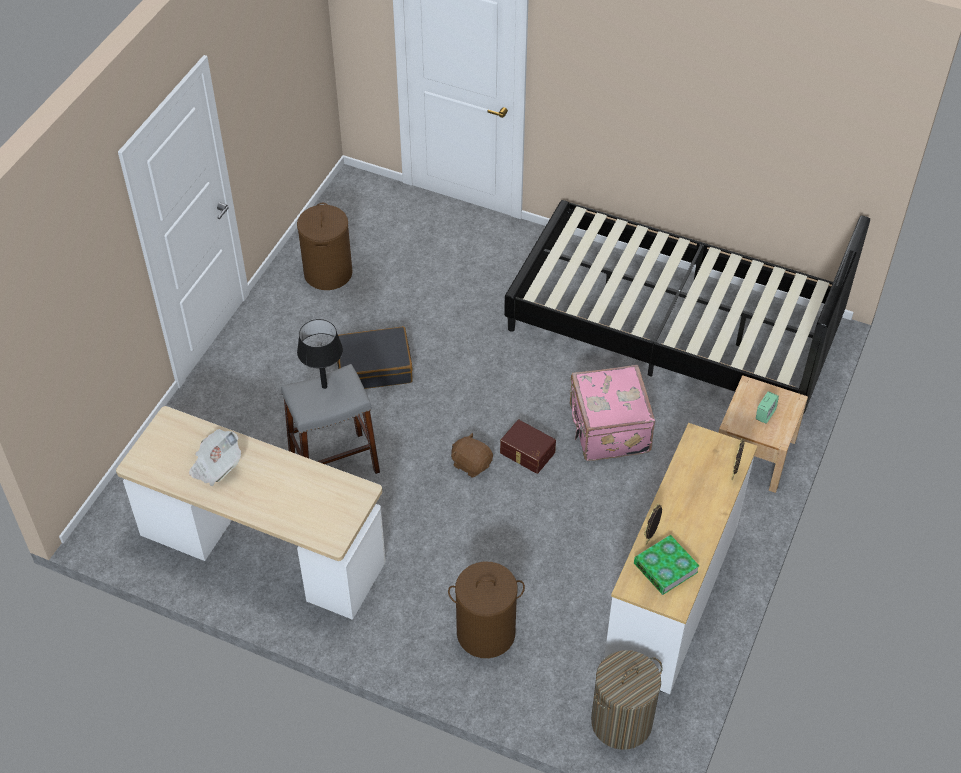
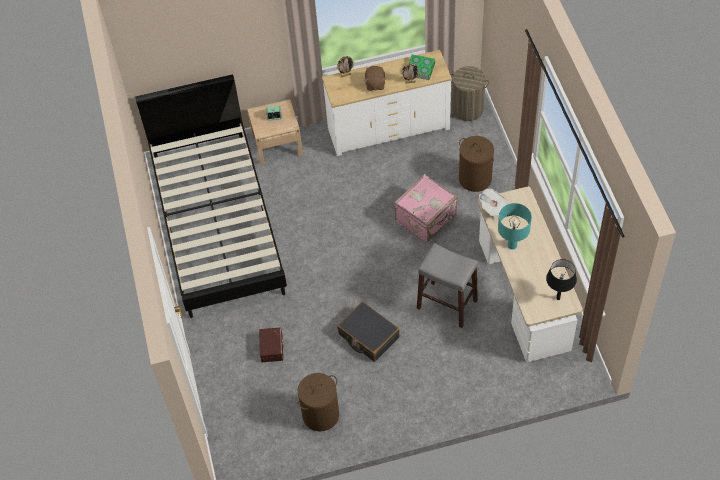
camera: 125 degrees left, 5 degrees up
newspaper [189,429,241,486] -> newspaper moved to [479,189,508,217]
black table lamp [297,319,343,389] -> black table lamp moved to [546,259,577,300]
brown plush toy [451,433,493,477] -> brown plush toy moved to [364,66,386,91]
brown storage box [500,419,556,474] -> brown storage box moved to [259,327,285,362]
pink suitcase [570,365,655,461] -> pink suitcase moved to [394,174,458,243]
none -> turquoise table lamp [498,203,532,250]

